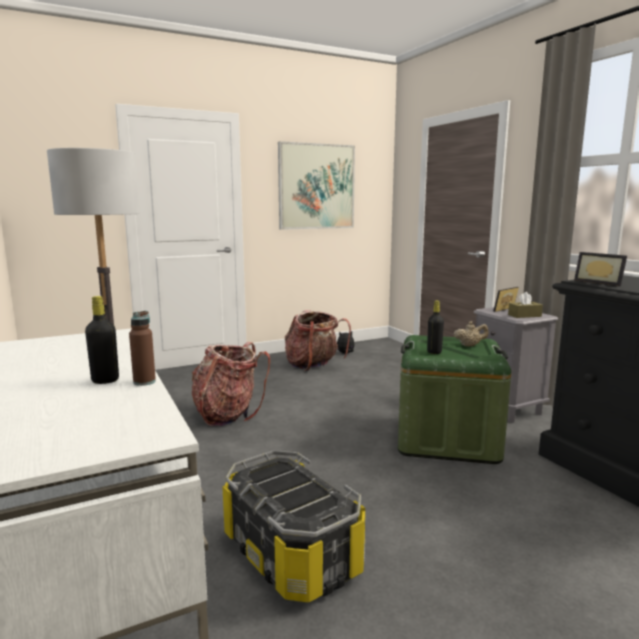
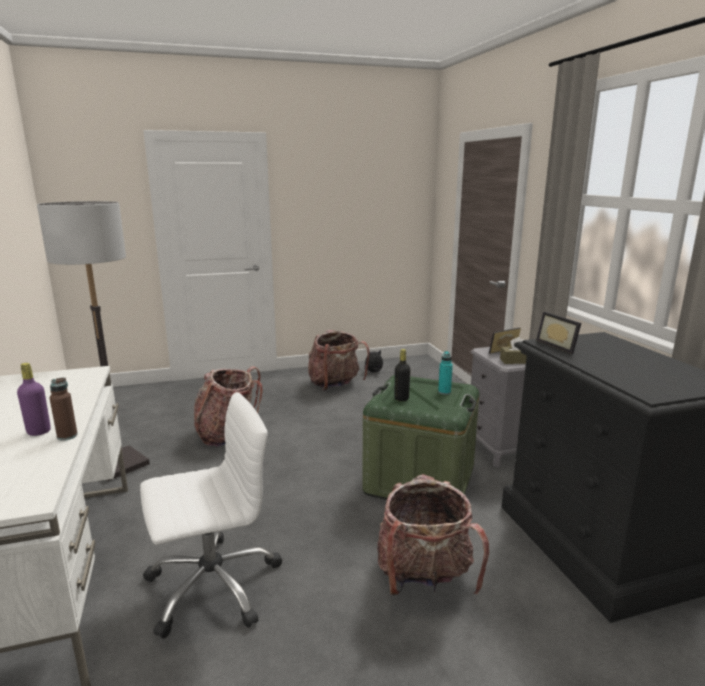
camera: 10 degrees right, 5 degrees up
black bottle [85,296,119,384] -> purple bottle [17,363,51,436]
storage box [222,450,365,602] -> white office chair [140,392,282,638]
picture [278,141,355,230] -> none
beige teapot [454,321,488,347] -> turquoise bottle [438,351,453,395]
none -> backpack [377,474,489,595]

